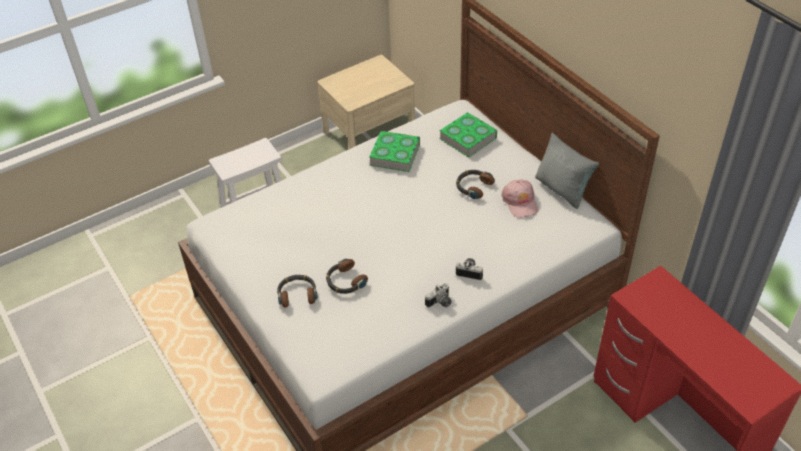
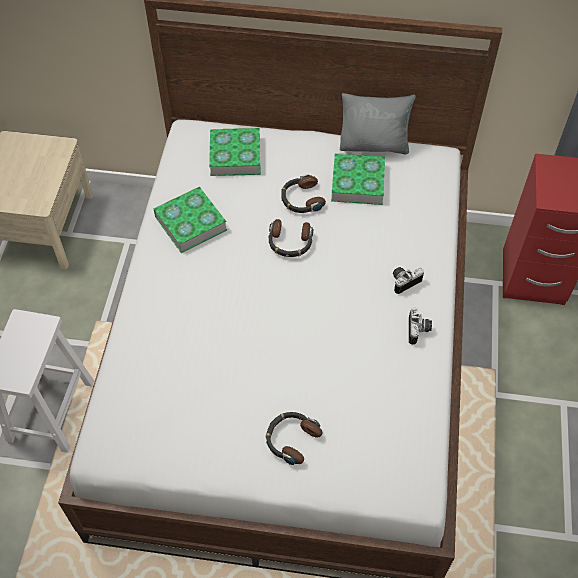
camera: 50 degrees left, 10 degrees up
headphones [326,259,368,294] -> headphones moved to [269,219,313,257]
pink cap [502,179,538,218] -> book [331,153,385,205]

